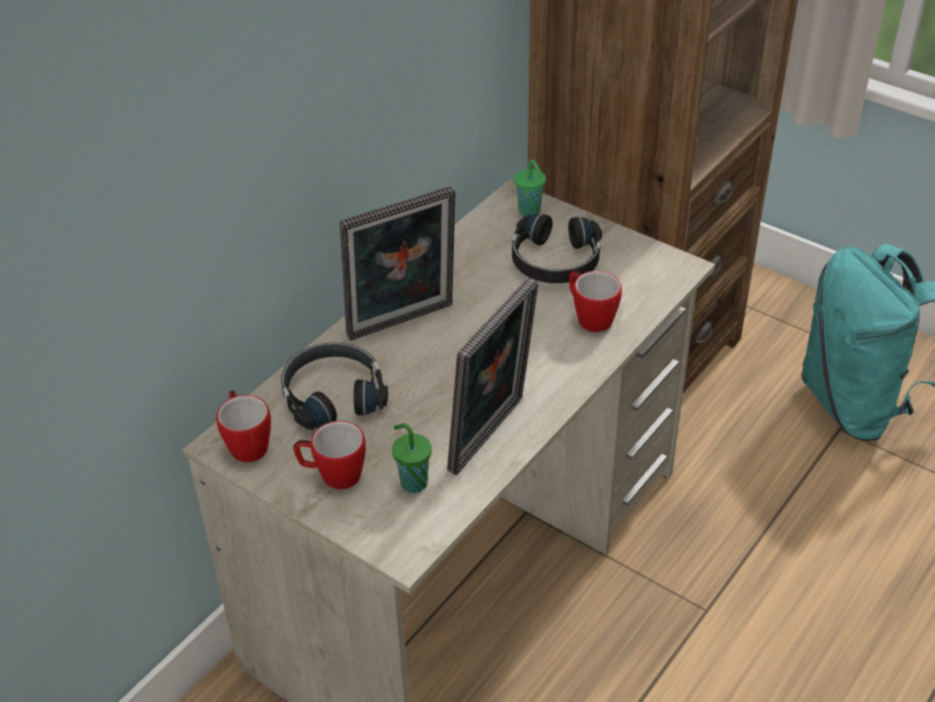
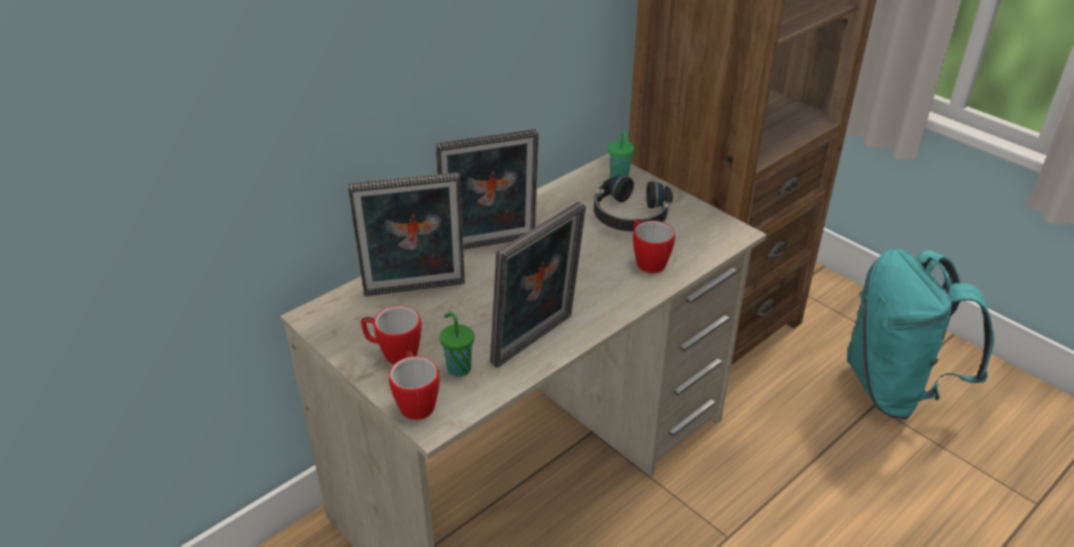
camera: 10 degrees right, 5 degrees down
mug [216,390,271,462] -> mug moved to [389,350,440,420]
black headphones [281,342,388,431] -> picture frame [348,172,465,296]

